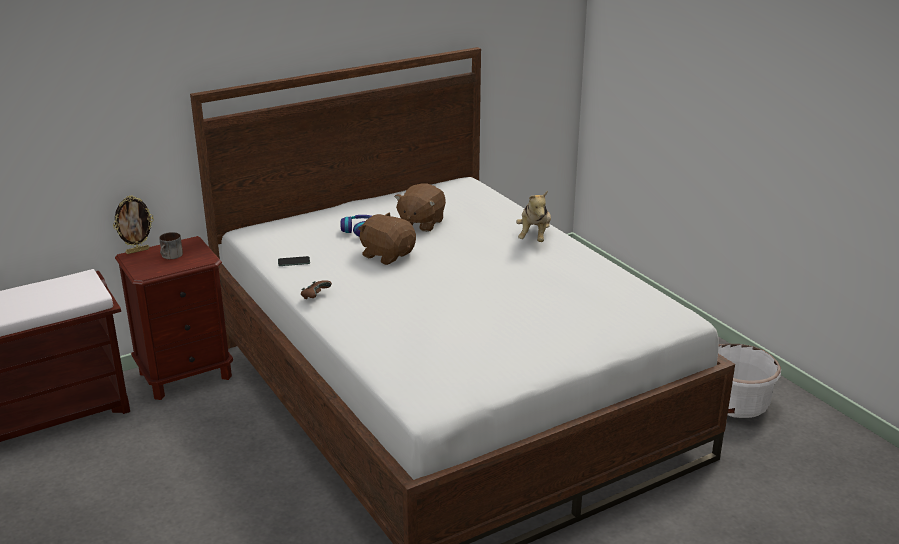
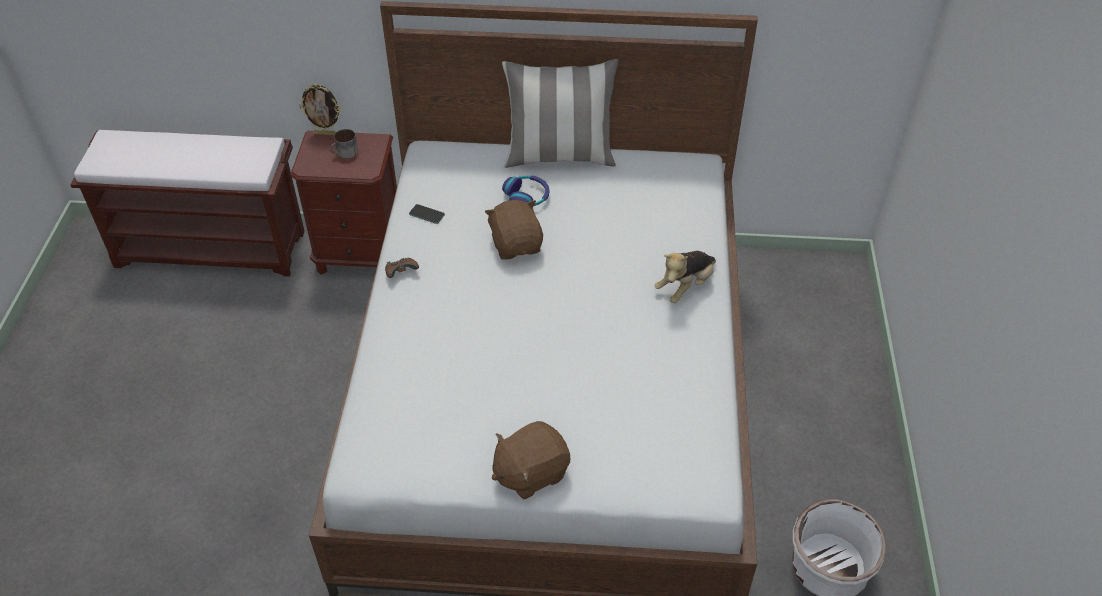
camera: 35 degrees right, 20 degrees up
brown plush toy [394,183,446,232] -> brown plush toy moved to [492,421,570,500]
none -> pillow [502,59,619,168]

